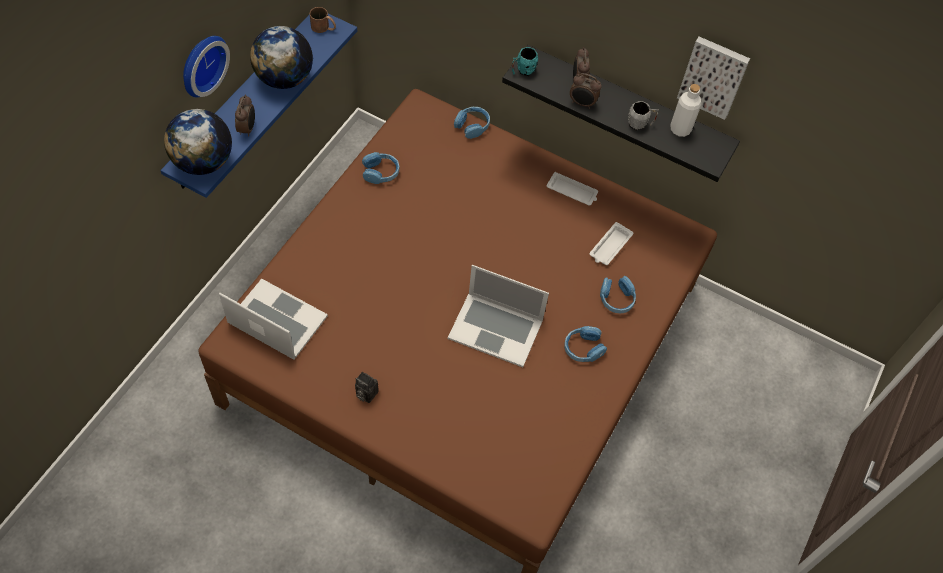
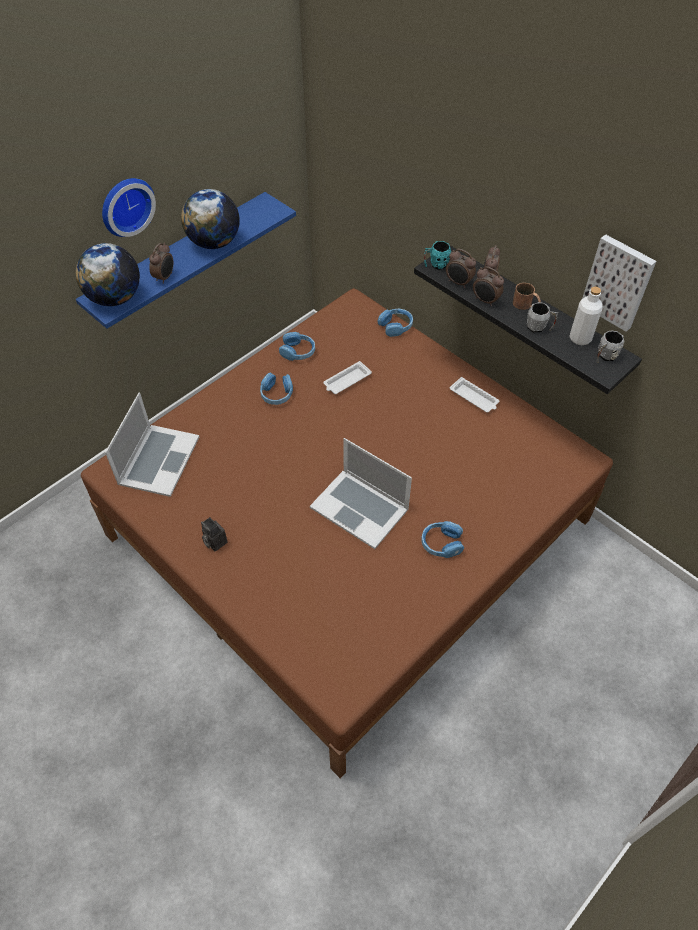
camera: 20 degrees right, 5 degrees down
laptop [219,279,328,360] -> laptop turned 60 degrees clockwise [105,392,199,497]
brown mug [310,7,336,33] -> brown mug moved to [513,283,541,310]
white tray [589,222,634,265] -> white tray moved to [323,361,372,394]
blue headphones [600,276,636,313] -> blue headphones moved to [260,373,293,405]
none -> alarm clock [446,249,476,288]
none -> grey mug [596,331,624,363]

